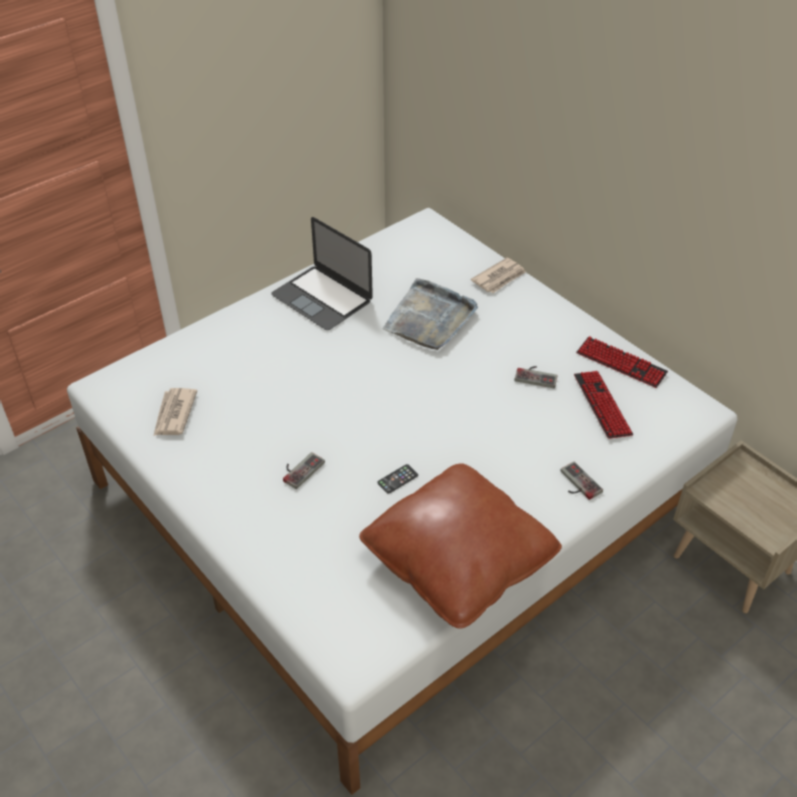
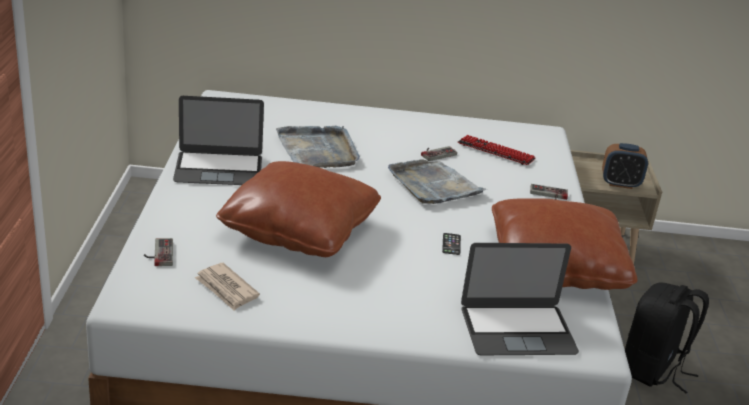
camera: 50 degrees left, 15 degrees down
game controller [283,452,325,489] -> game controller moved to [144,238,173,266]
newspaper [471,258,526,293] -> none
keyboard [576,336,668,388] -> none
none -> brown pillow [216,161,381,257]
none -> grey tray [388,159,487,204]
none -> laptop [461,243,579,355]
none -> alarm clock [602,143,648,189]
none -> black backpack [625,282,709,393]

